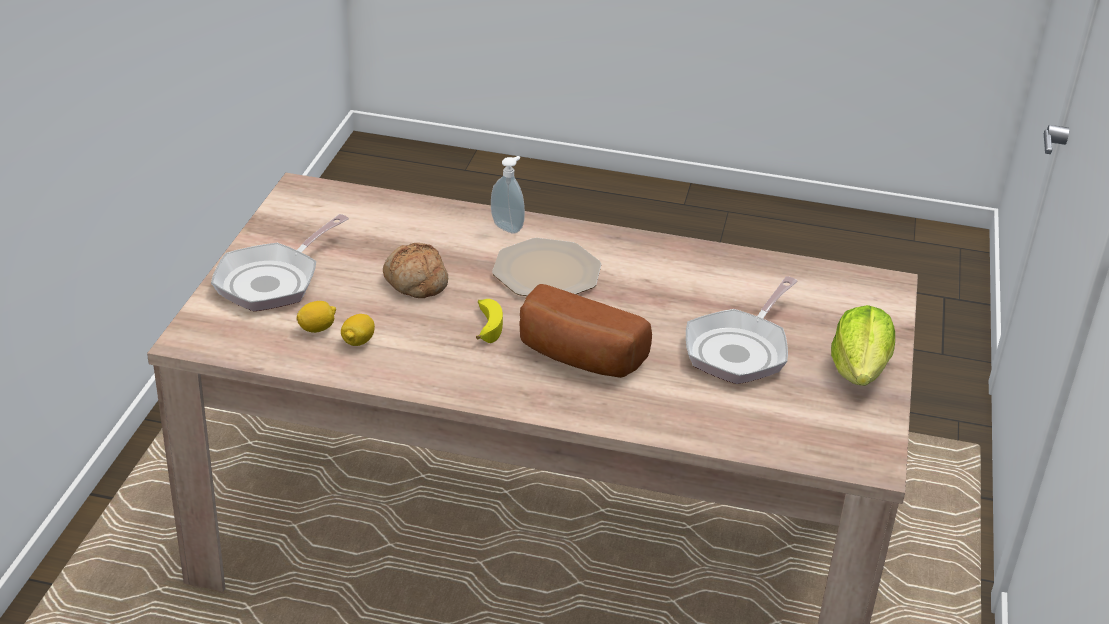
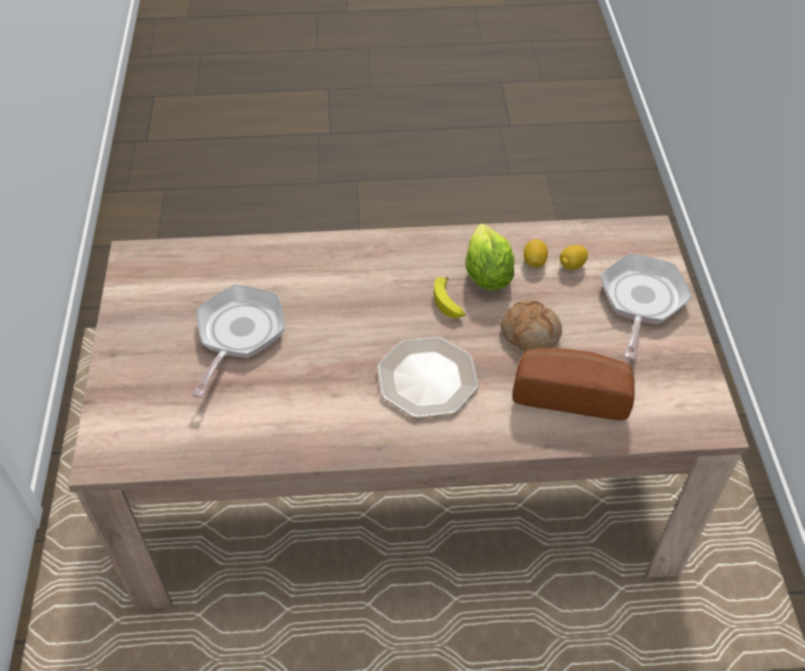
camera: 165 degrees right, 15 degrees up
soap dispenser [491,156,525,234] -> none
bread [519,284,652,378] -> bread moved to [513,348,635,421]
lettuce [831,305,895,386] -> lettuce moved to [465,224,514,290]

